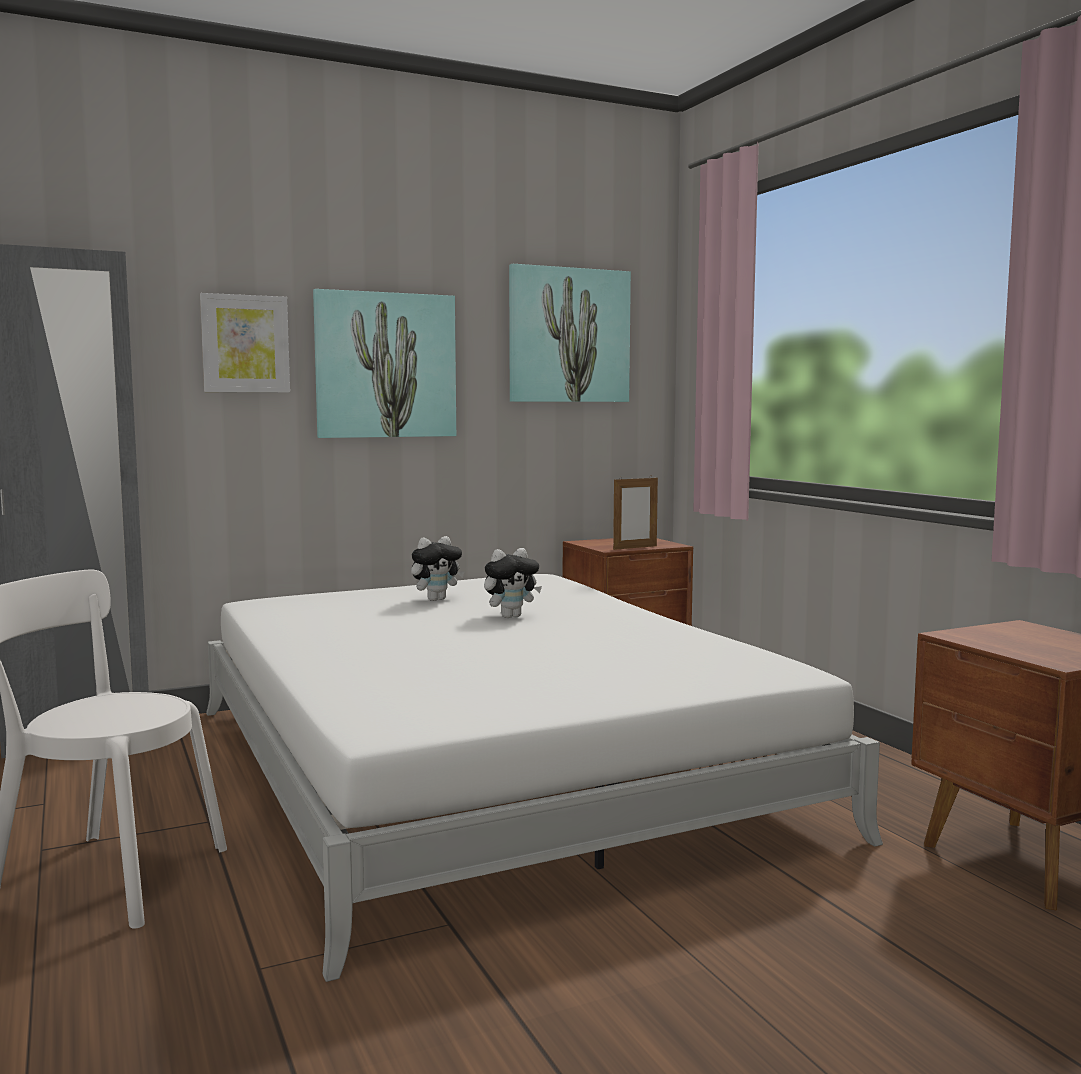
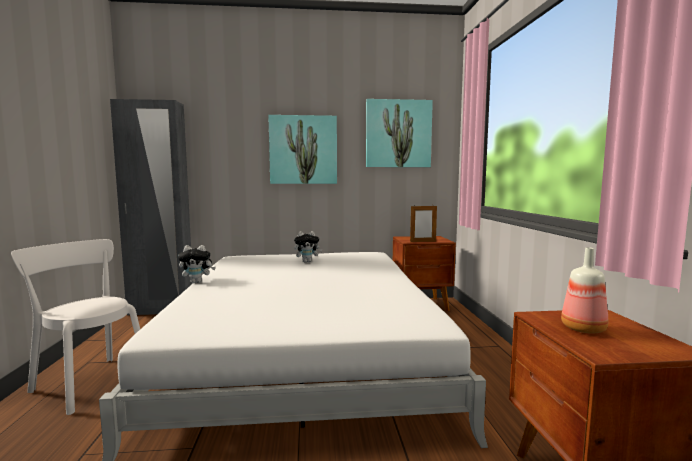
camera: 20 degrees right, 0 degrees up
picture [200,293,290,393] -> none
plush toy [484,548,542,618] -> plush toy moved to [178,245,216,283]
none -> bottle [561,247,608,334]

